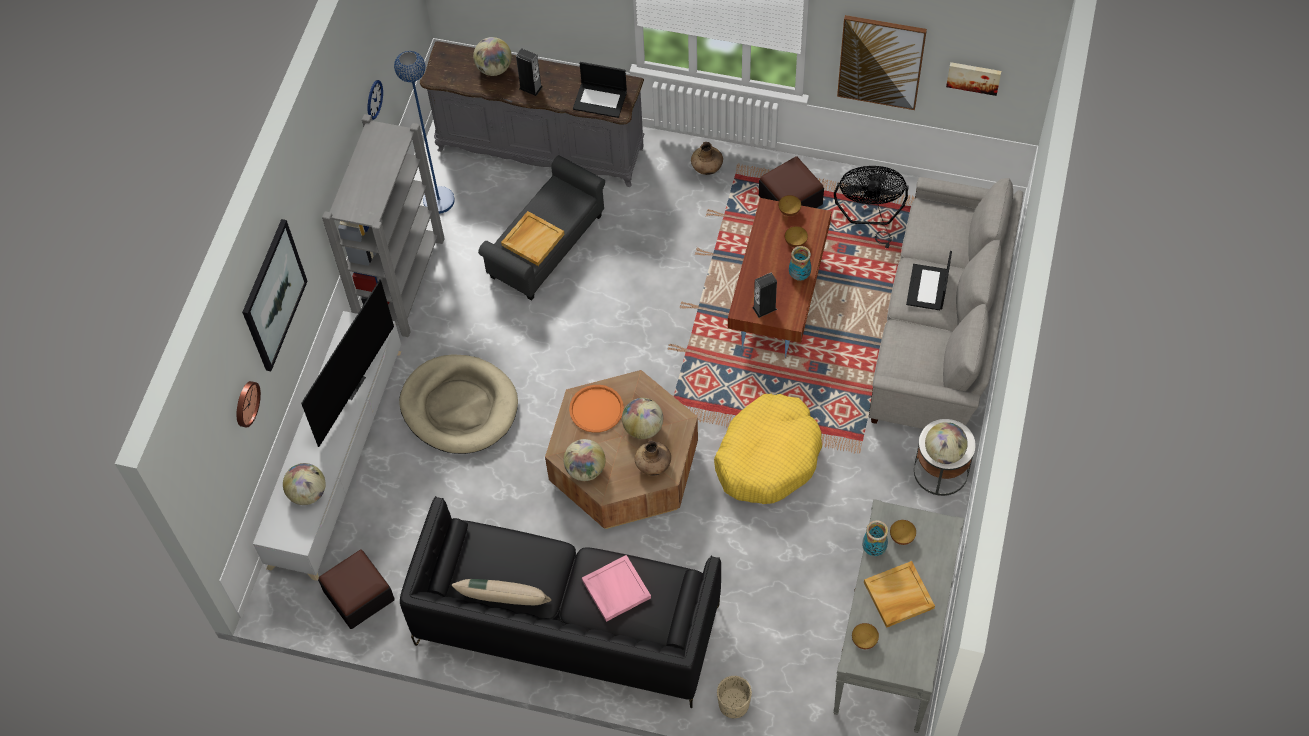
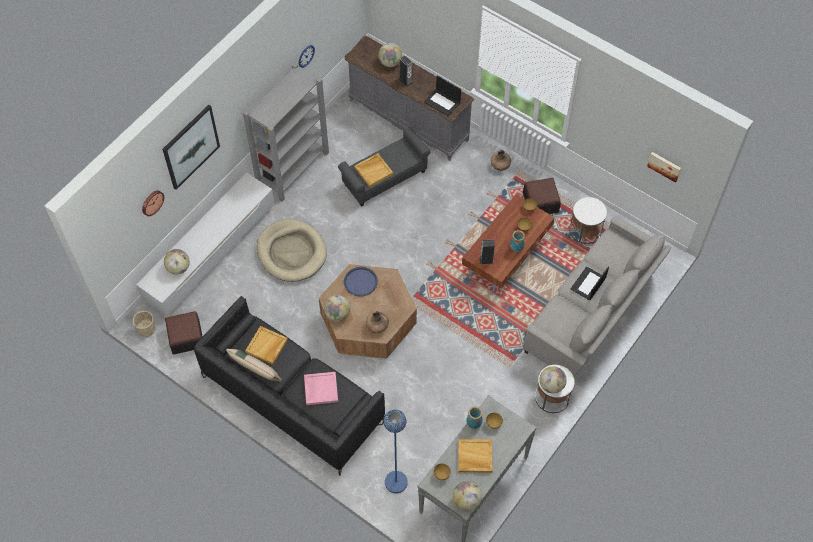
camera: 20 degrees right, 0 degrees up
television [301,280,394,447] -> none
blue floor lamp [394,51,455,214] -> blue floor lamp moved to [384,410,408,493]
orange tray [569,385,624,433] -> blue tray [344,267,378,297]
globe [622,398,663,439] -> globe moved to [453,481,482,511]
yellow dog bed [714,394,822,504] -> none
beige planter [717,676,752,718] -> beige planter moved to [133,311,155,337]
black fan [834,166,908,248] -> white side table [569,197,607,244]
picture [837,15,927,110] -> none
none -> beige tray [245,326,288,365]

